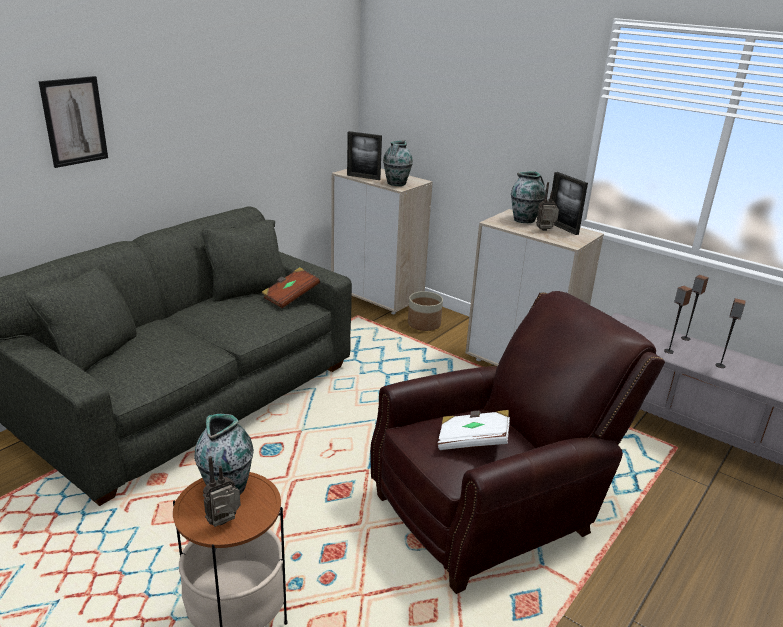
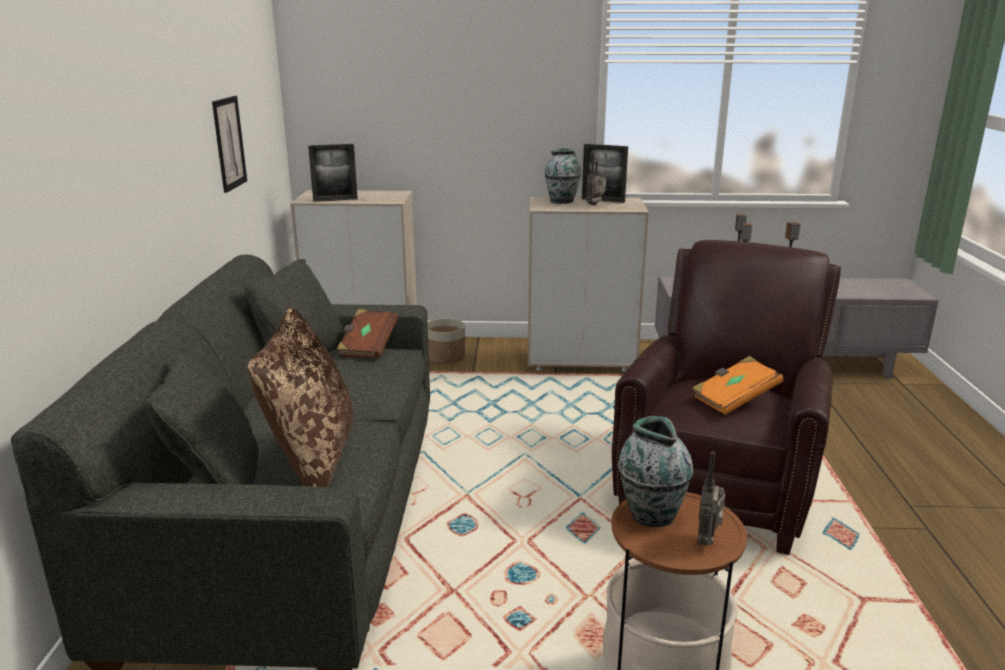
camera: 35 degrees left, 5 degrees down
picture [39,76,108,168] -> picture moved to [212,96,247,193]
vase [383,140,413,186] -> none
white book [438,410,510,450] -> orange book [692,356,784,415]
none -> brown pillow [247,308,353,487]

